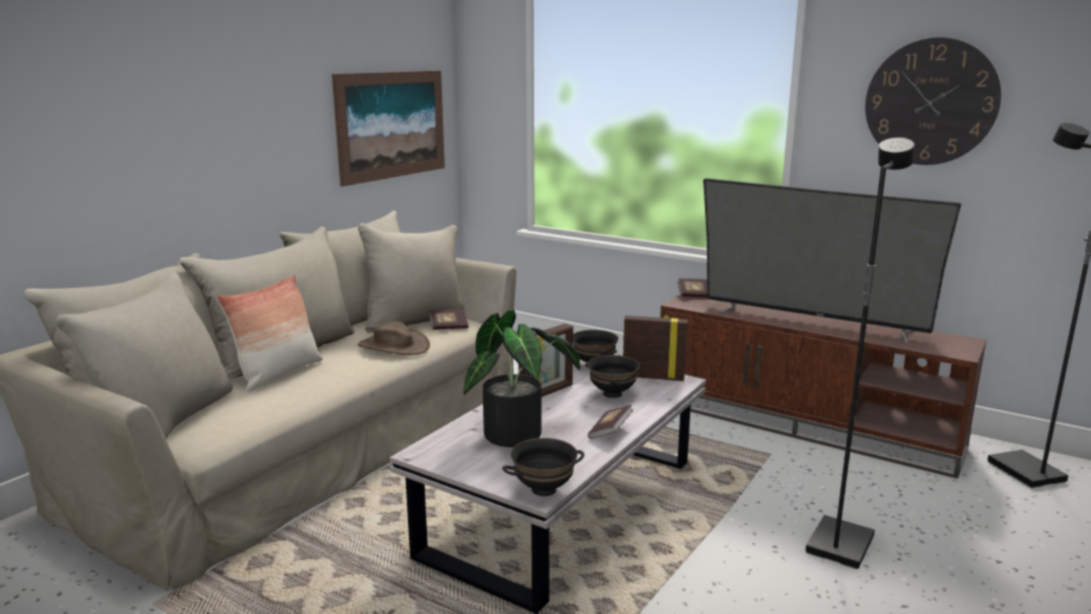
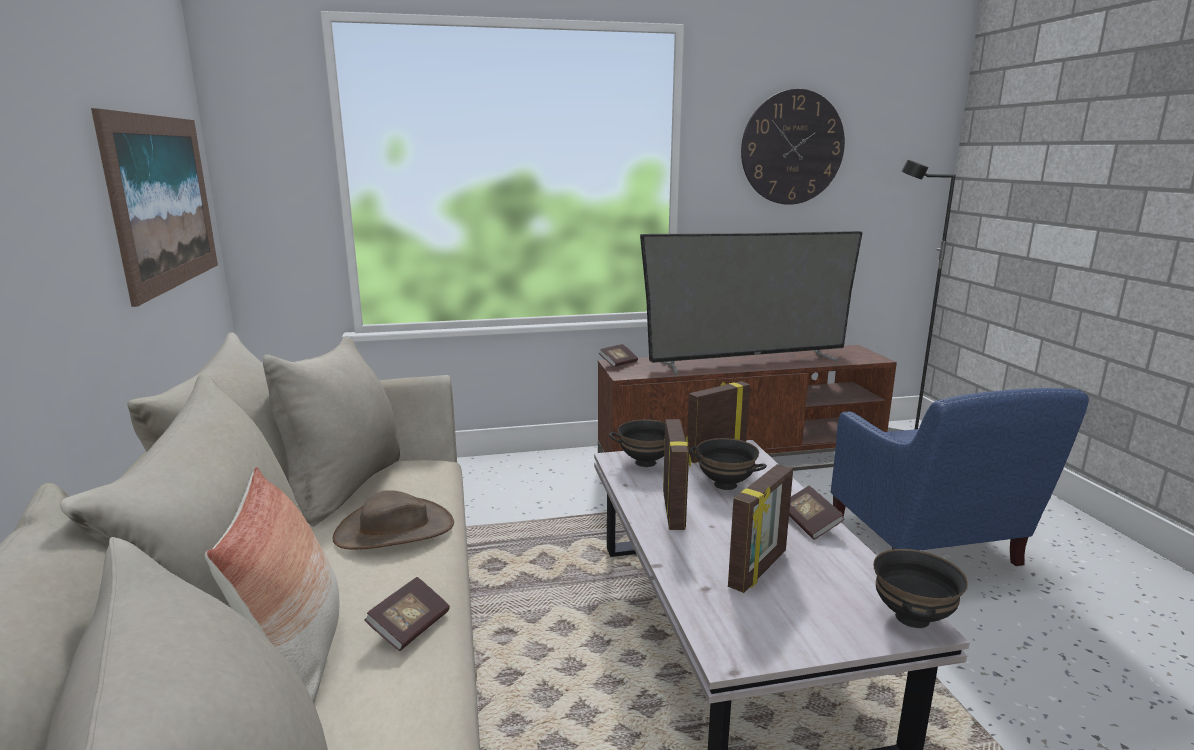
camera: 45 degrees left, 0 degrees up
book [429,309,469,330] -> book moved to [364,577,450,651]
potted plant [463,310,580,447] -> picture frame [728,464,793,593]
black floor lamp [806,138,915,569] -> blue armchair [831,388,1089,566]

